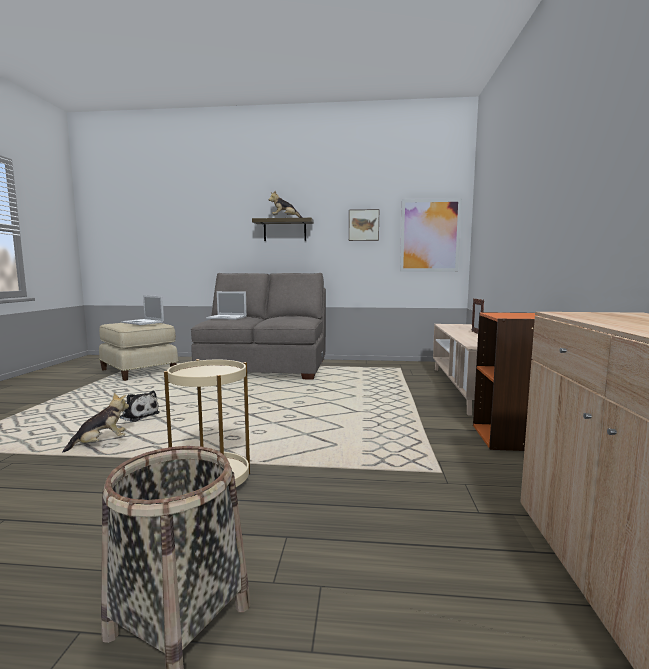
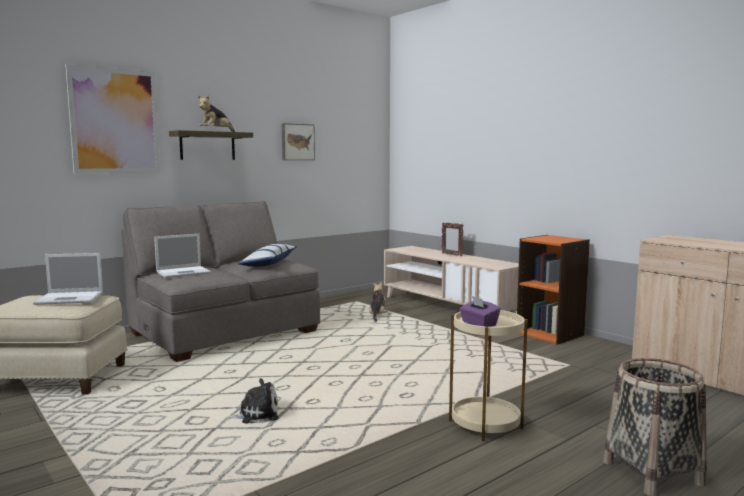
camera: 45 degrees left, 0 degrees up
plush toy [62,393,129,453] -> plush toy moved to [369,282,388,322]
picture [400,198,462,271] -> picture moved to [65,64,160,174]
none -> pillow [238,244,296,267]
none -> purple tissue box [459,296,500,327]

